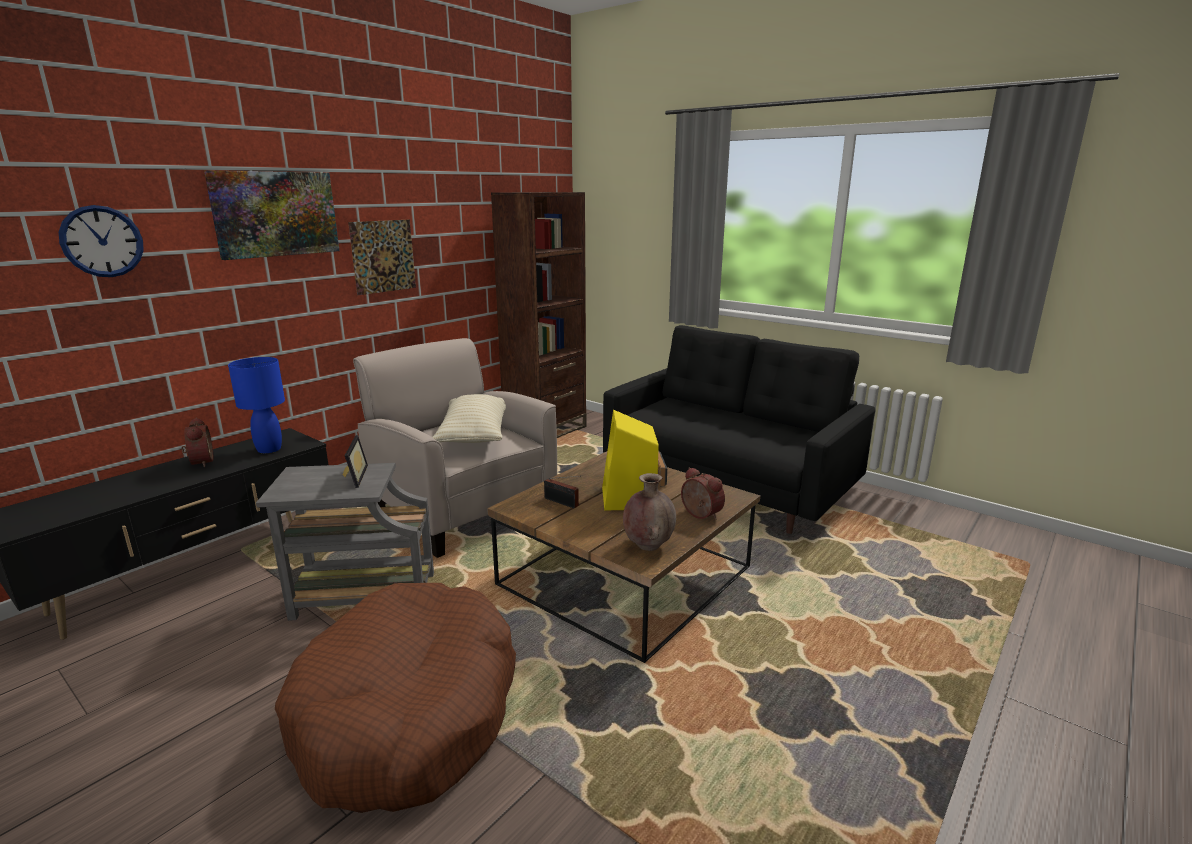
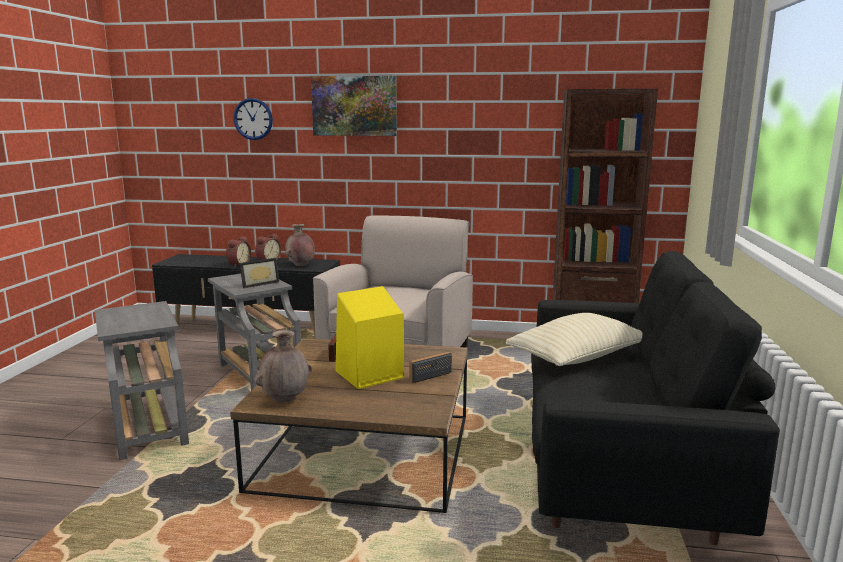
camera: 60 degrees right, 5 degrees down
blue table lamp [228,357,285,453] -> brown vase [285,224,315,267]
brown dog bed [275,583,516,813] -> grey side table [95,301,189,460]
picture [348,220,416,295] -> none
beige pillow [433,394,506,443] -> beige pillow moved to [506,313,643,366]
alarm clock [681,467,725,520] -> alarm clock moved to [226,236,251,267]

